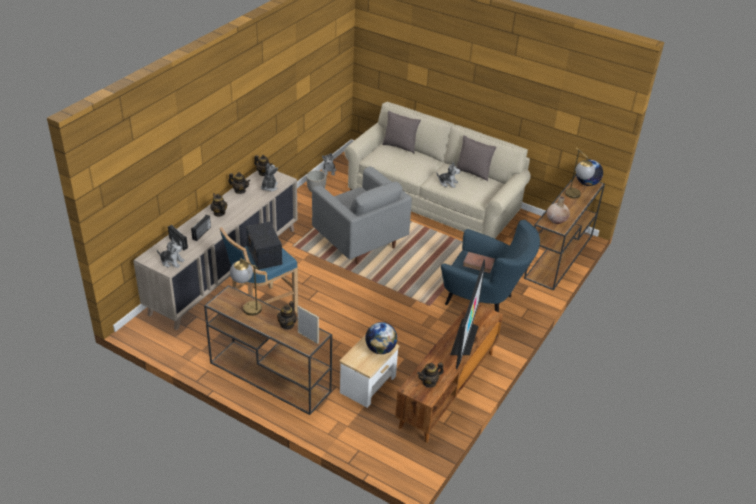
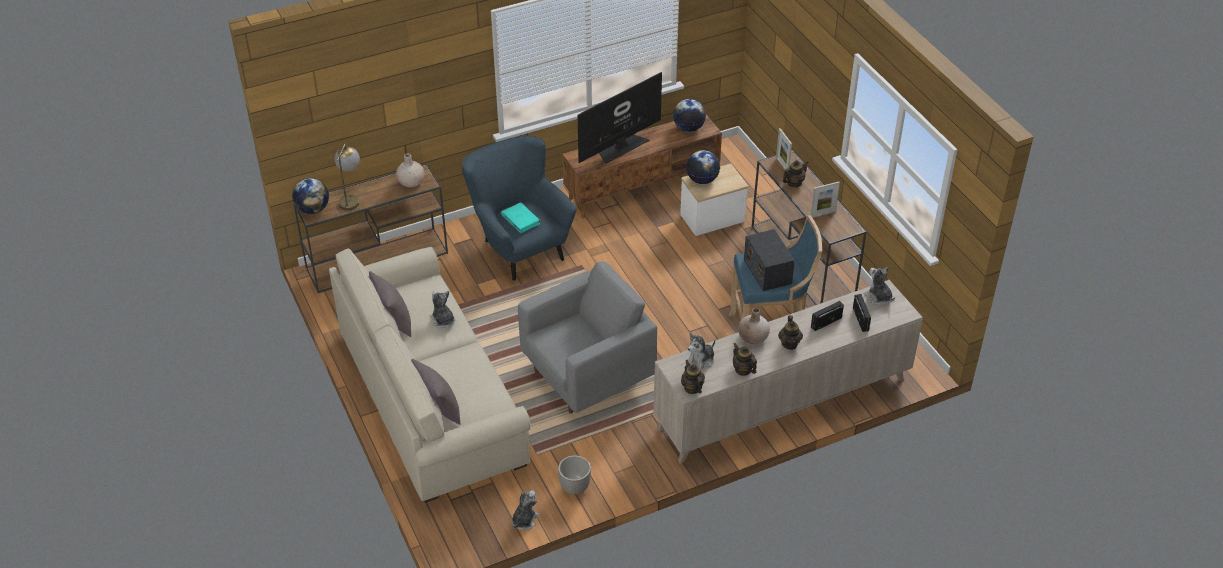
camera: 145 degrees left, 5 degrees up
table lamp [230,258,262,316] -> picture frame [811,181,840,218]
radio [246,222,282,270] -> radio turned 150 degrees clockwise [744,229,795,291]
grey armchair [312,167,412,264] -> grey armchair turned 60 degrees clockwise [518,261,657,414]
teapot [417,363,444,388] -> globe [673,99,706,132]
brown book [463,252,495,273] -> turquoise book [501,202,540,233]
none -> beige vase [738,308,770,344]

